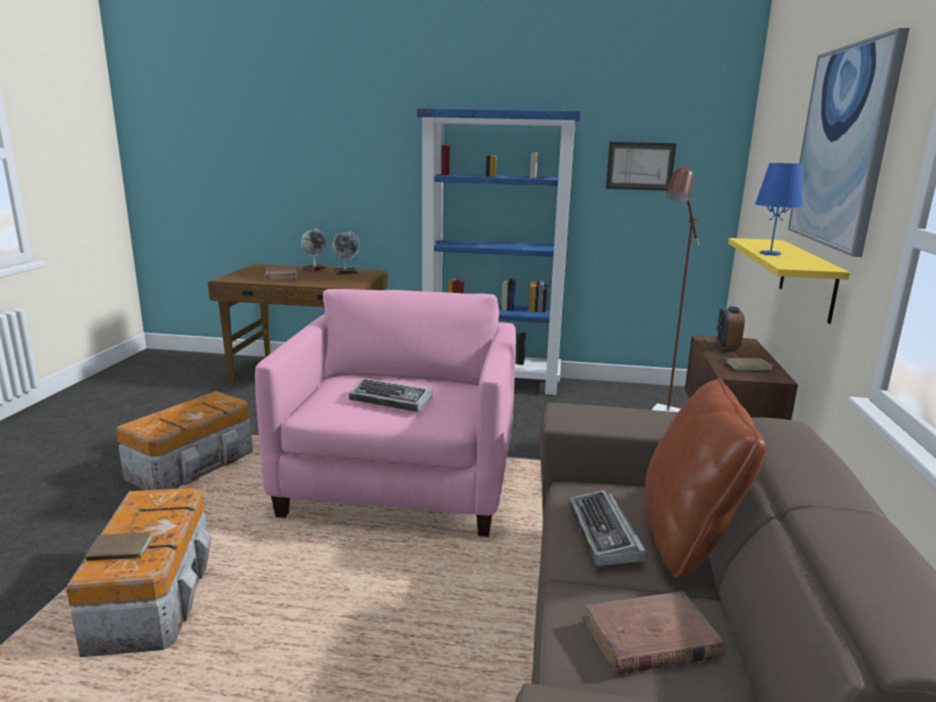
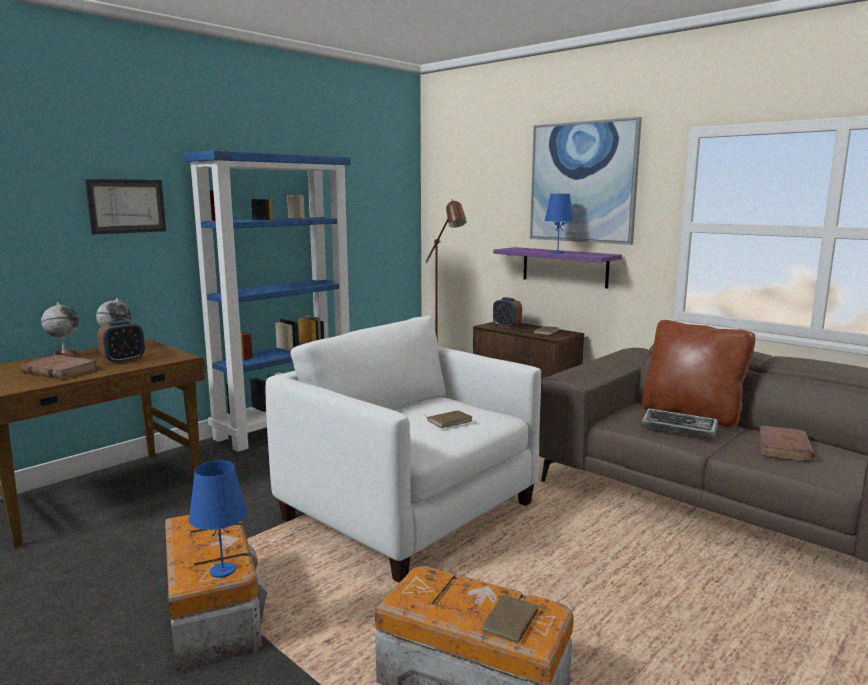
camera: 55 degrees left, 5 degrees down
pink armchair [255,289,516,537] -> white armchair [265,316,541,583]
keyboard [349,378,433,412] -> brown book [425,410,472,428]
picture [606,142,676,191] -> picture moved to [85,179,166,235]
yellow shelf [728,238,850,324] -> purple shelf [493,247,622,289]
none -> alarm clock [97,320,145,364]
none -> blue table lamp [189,461,247,578]

